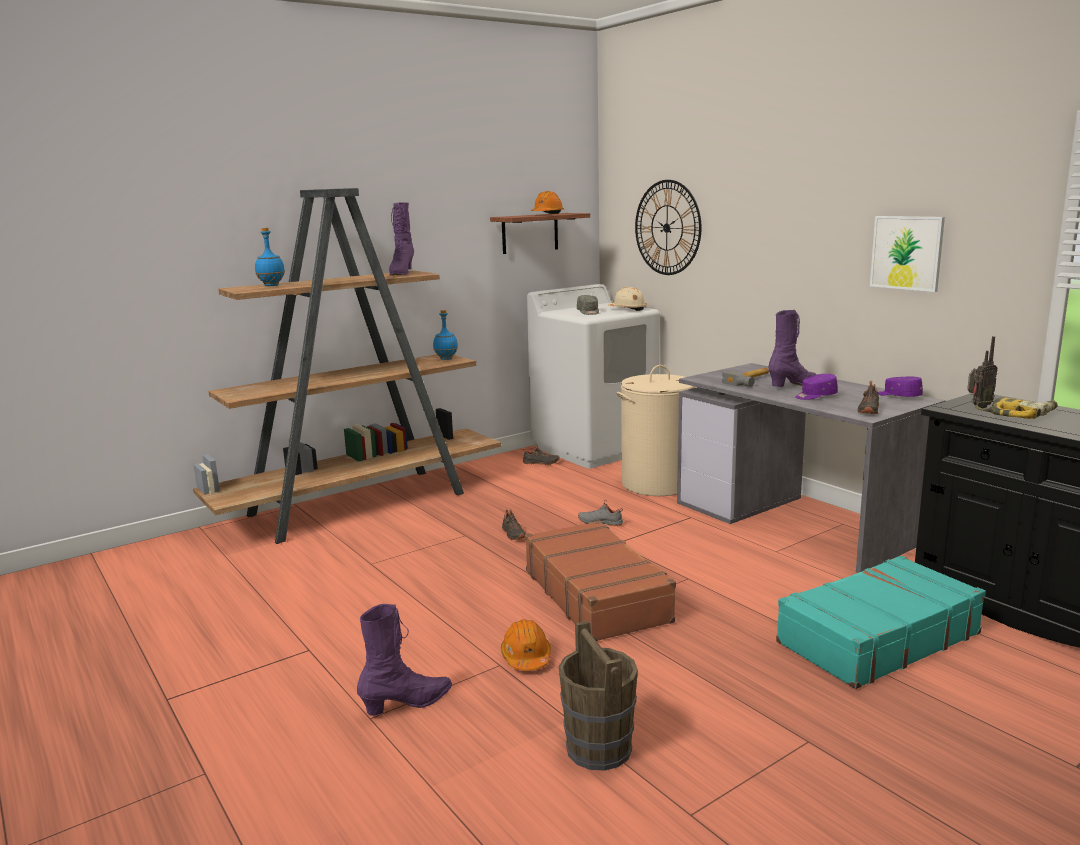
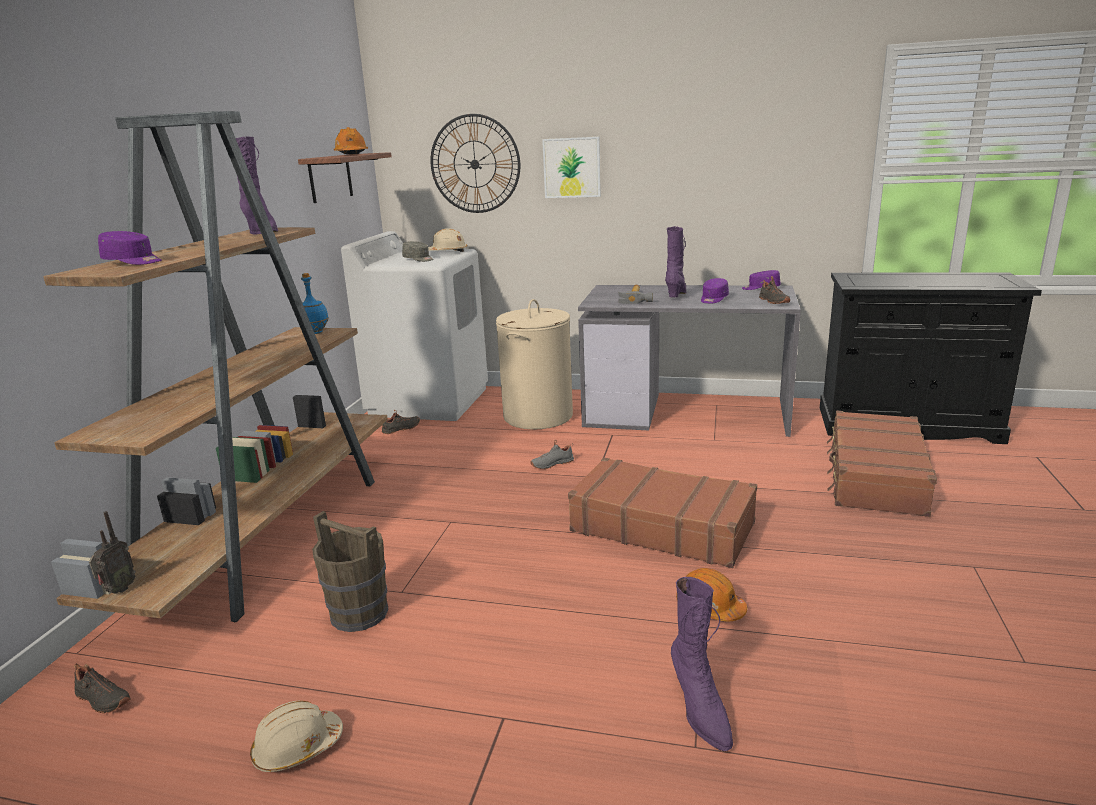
camera: 40 degrees left, 5 degrees up
blue bottle [255,228,285,286] -> purple cap [98,231,161,265]
purple boot [357,604,452,715] -> purple boot turned 150 degrees clockwise [671,577,733,751]
black shoe [502,509,526,540] -> black shoe moved to [74,664,131,713]
brown bucket [559,621,638,771] -> brown bucket moved to [312,511,388,632]
turquoise suitcase [776,555,986,689] -> brown suitcase [827,411,937,517]
picture [870,216,945,292] -> picture moved to [542,137,601,198]
radio [967,336,998,408] -> radio moved to [89,511,136,594]
power drill [976,397,1058,419] -> none
none -> beige hard hat [250,700,343,772]

